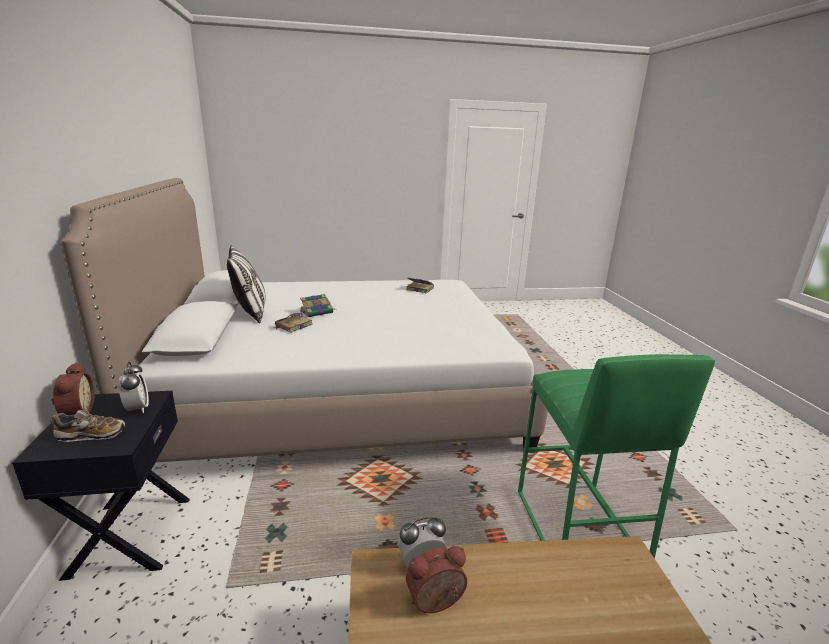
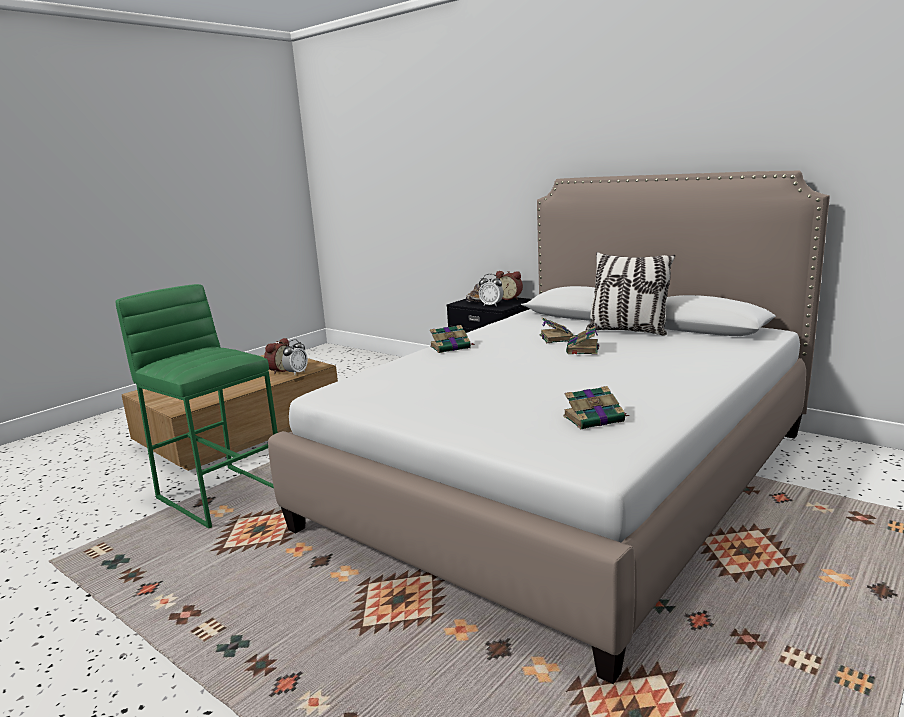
camera: 140 degrees right, 5 degrees down
none -> book [430,325,475,353]

